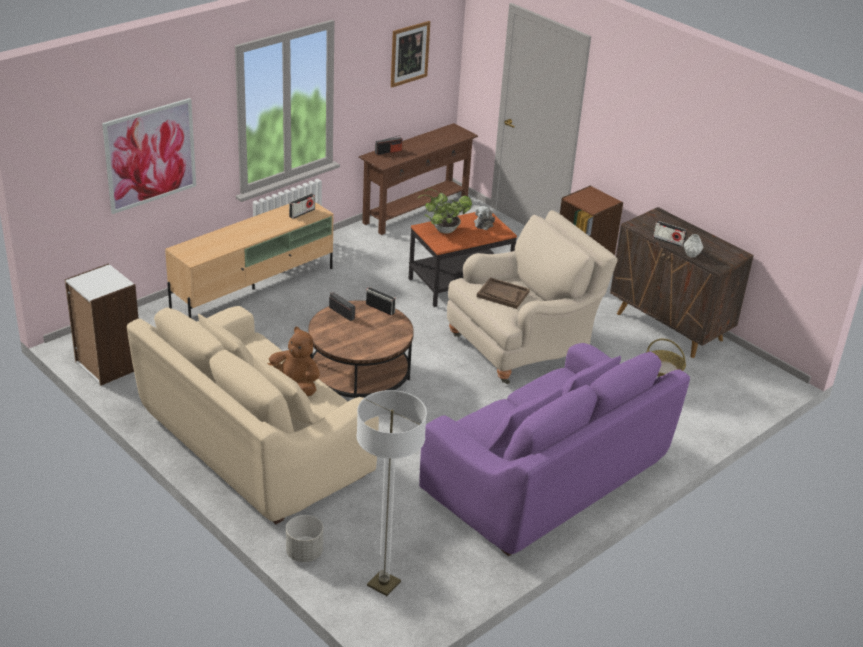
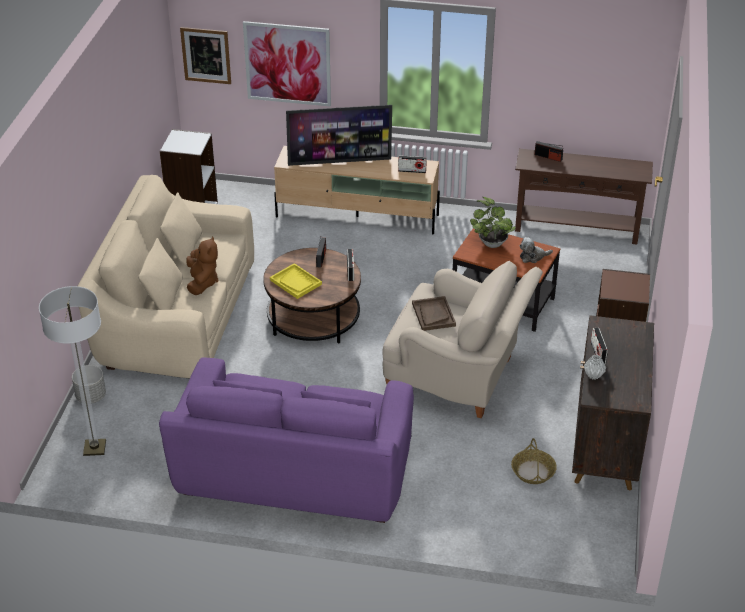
camera: 55 degrees right, 5 degrees up
picture [391,21,430,87] -> picture moved to [180,27,231,84]
none -> yellow tray [270,263,322,299]
none -> television [286,105,392,166]

